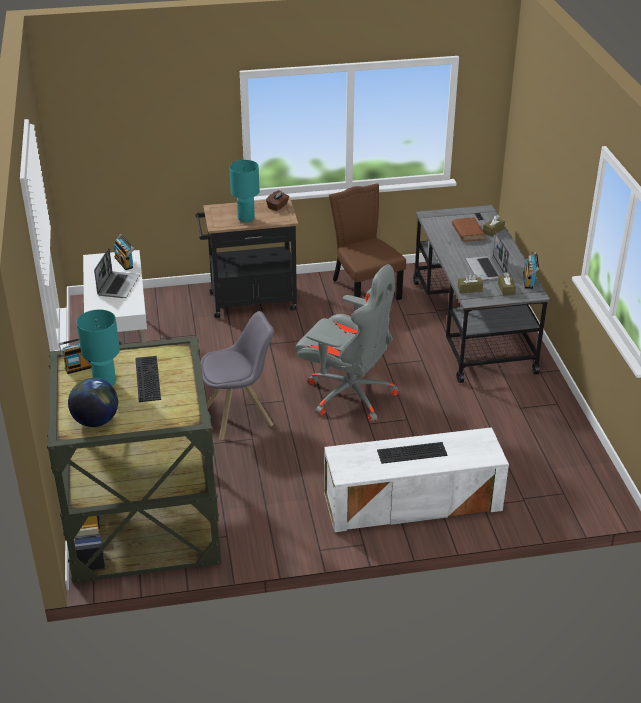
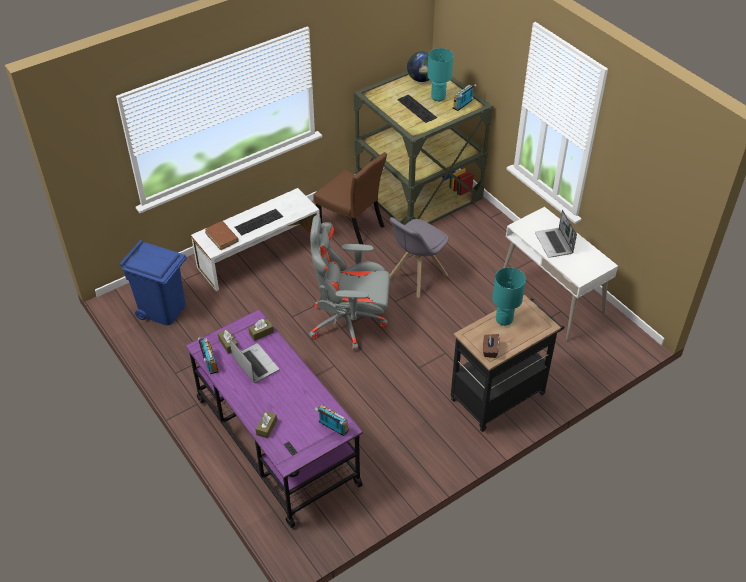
camera: 155 degrees right, 10 degrees up
radio [114,234,134,270] -> radio moved to [315,405,349,436]
brown chair [329,183,406,311] -> brown chair moved to [313,152,387,244]
grey desk [413,205,551,383] -> purple desk [185,309,363,528]
brown book [452,217,485,241] -> brown book moved to [205,221,239,250]
none -> blue trash can [120,240,187,325]

